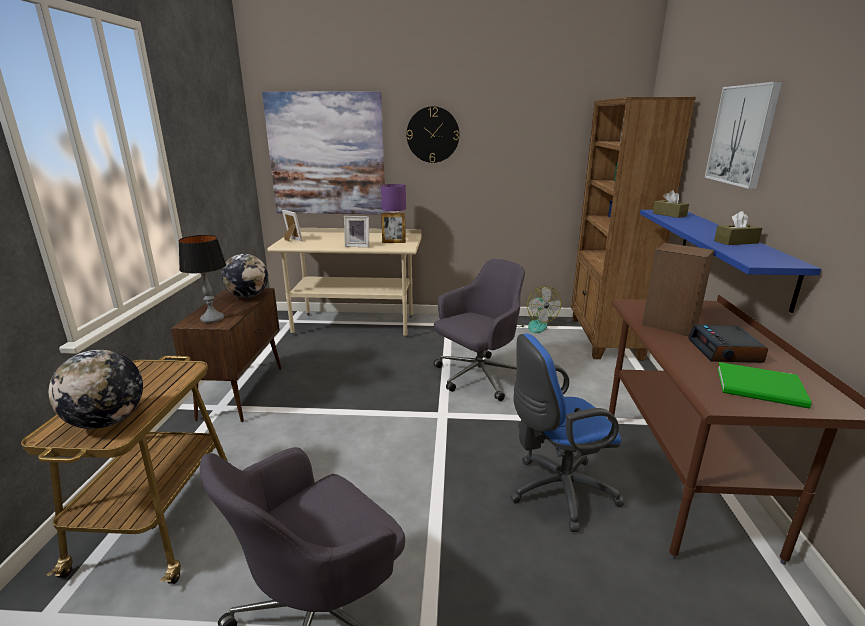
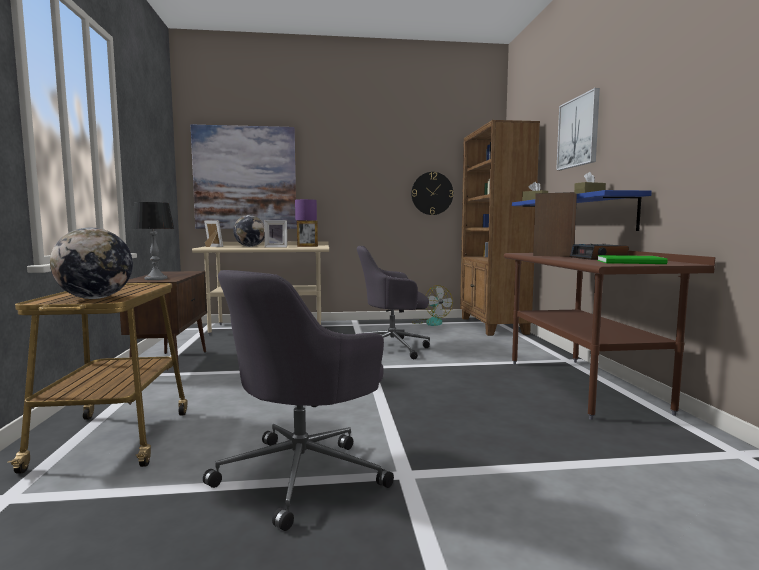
camera: 10 degrees left, 15 degrees down
globe [221,254,268,298] -> globe moved to [233,215,265,247]
wall clock [407,106,459,163] -> wall clock moved to [411,172,453,215]
grey office chair [433,259,525,401] -> grey office chair turned 135 degrees counterclockwise [357,246,430,359]
blue office chair [510,334,624,532] -> none

